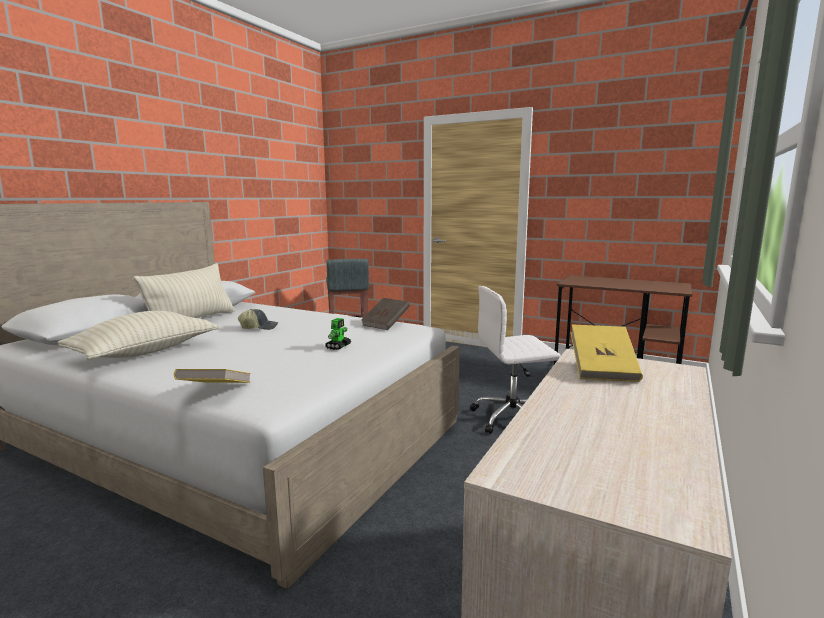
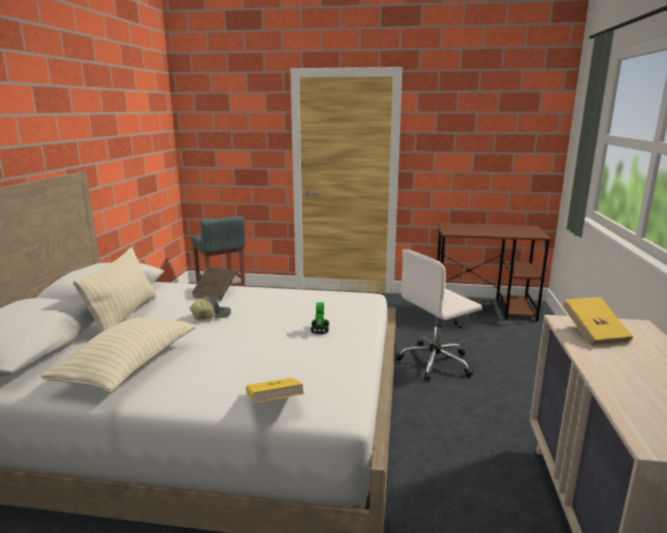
camera: 20 degrees left, 5 degrees up
brown book [361,298,410,330] -> brown book moved to [192,267,236,300]

